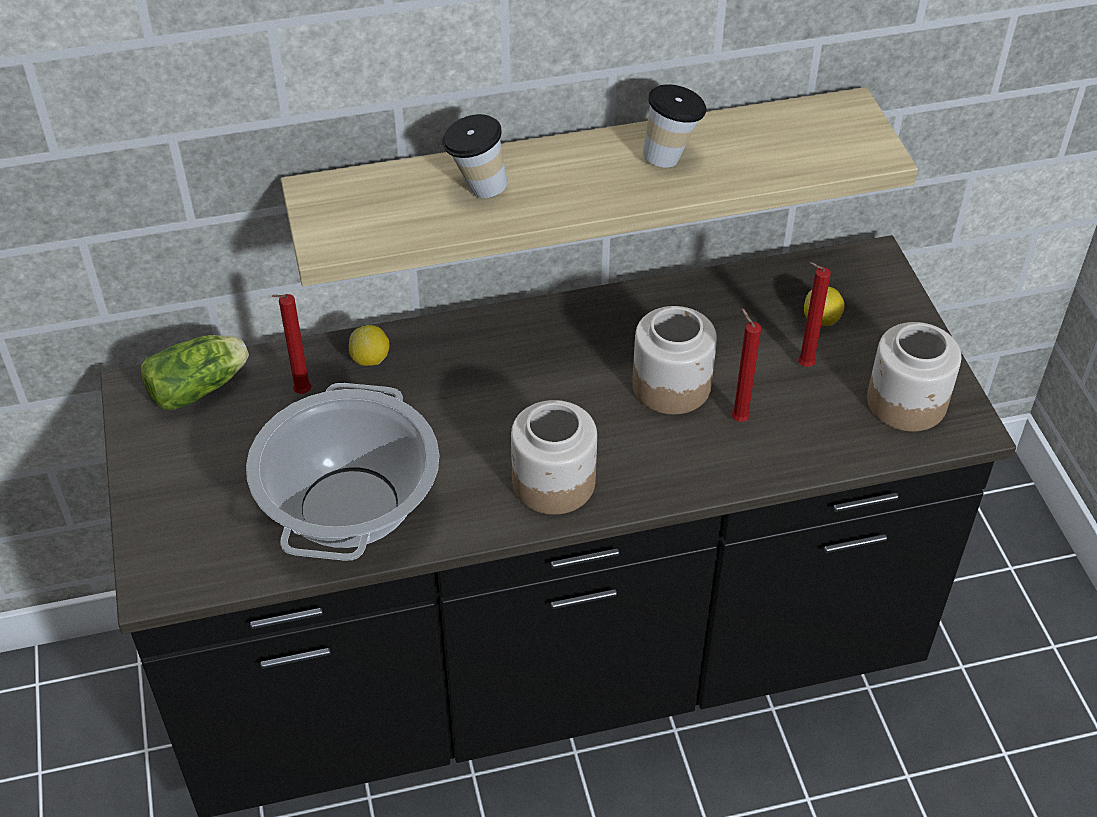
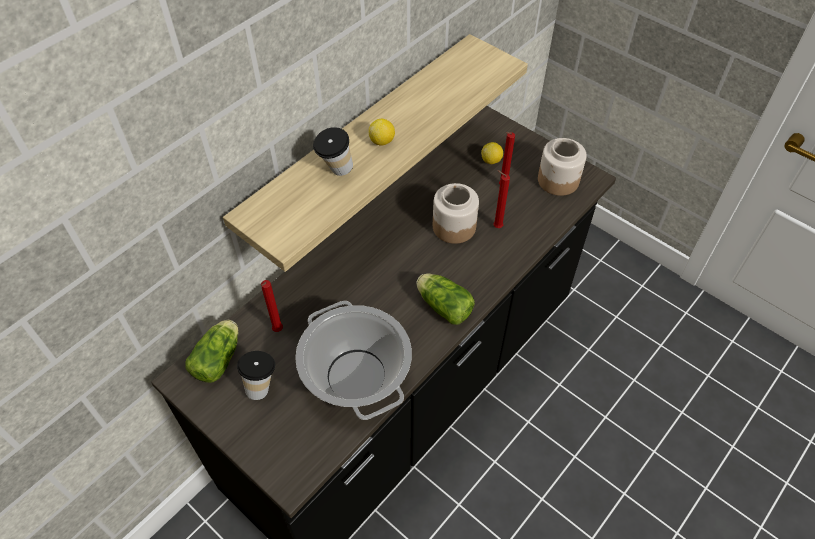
camera: 35 degrees left, 5 degrees up
lemon [349,325,390,366] -> lemon moved to [368,119,395,146]
jar [511,400,597,515] -> lettuce [416,273,475,325]
cup [643,84,707,168] -> cup moved to [237,351,275,400]

